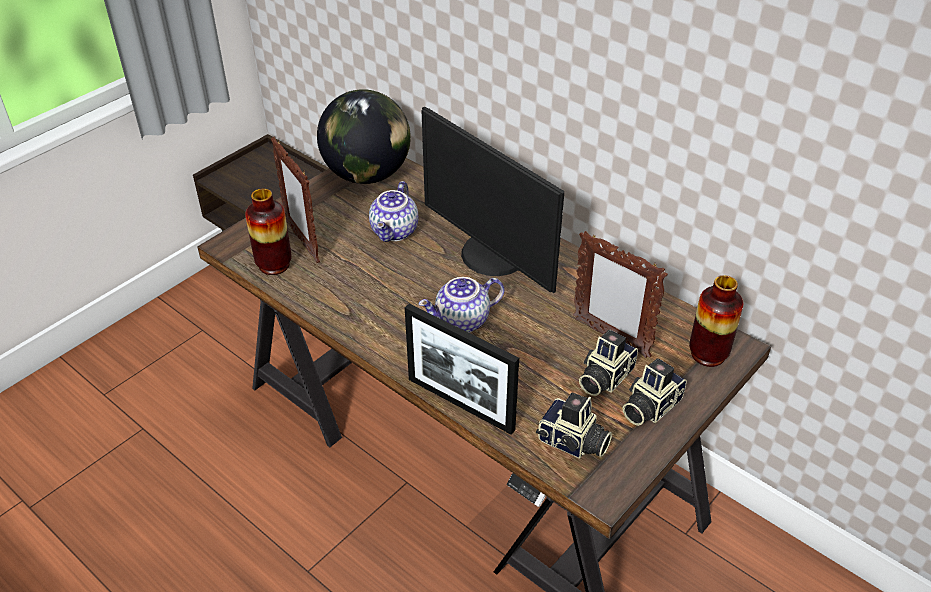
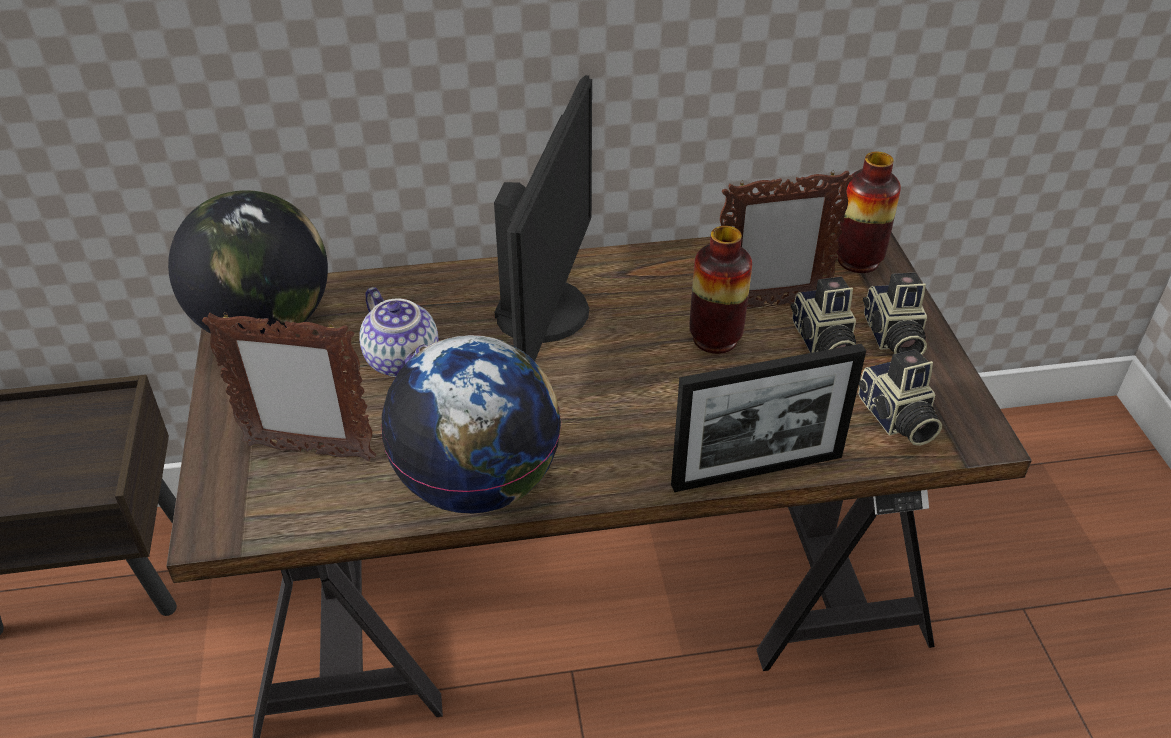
camera: 50 degrees left, 0 degrees up
vase [245,189,292,275] -> vase moved to [689,226,752,354]
teapot [418,277,504,333] -> none
monitor [422,107,564,293] -> monitor turned 75 degrees counterclockwise [494,75,592,361]
camera [536,392,612,459] -> camera turned 90 degrees clockwise [858,349,942,446]
none -> globe [381,335,561,513]

